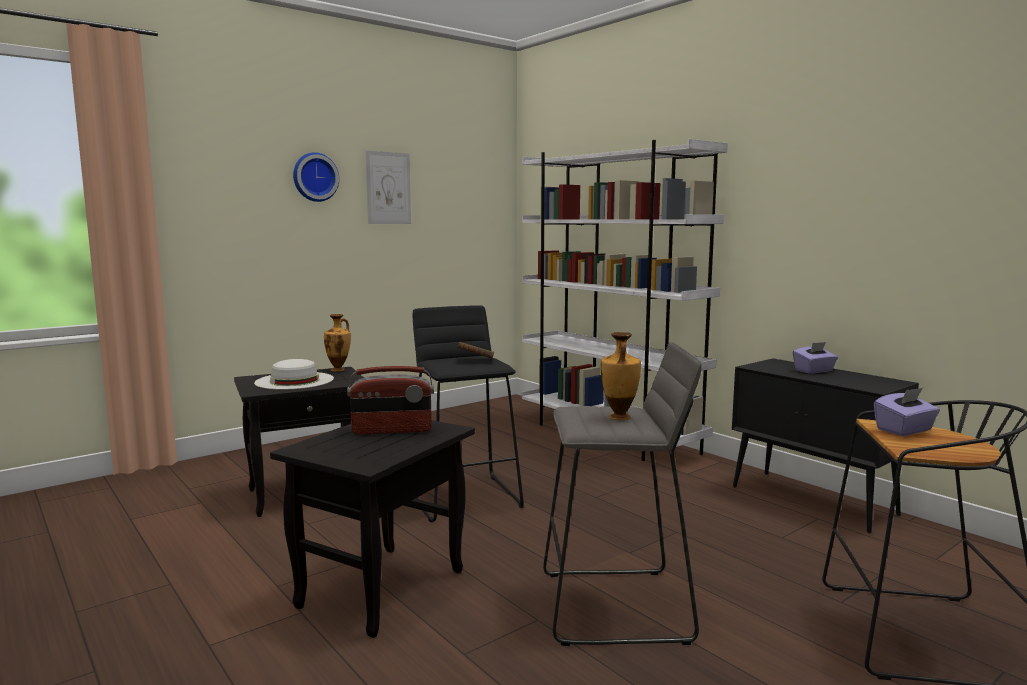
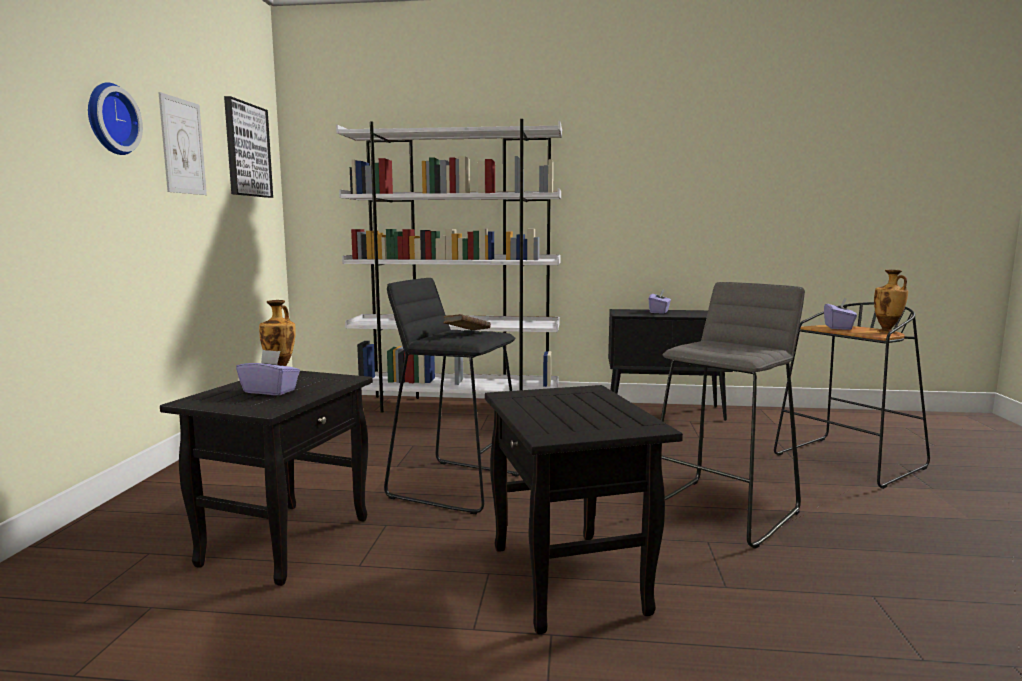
camera: 45 degrees left, 0 degrees up
white hat [254,359,334,390] -> purple tissue box [236,350,300,395]
radio [347,366,434,435] -> none
vase [601,332,641,420] -> vase moved to [874,270,908,333]
none -> picture [224,96,273,198]

